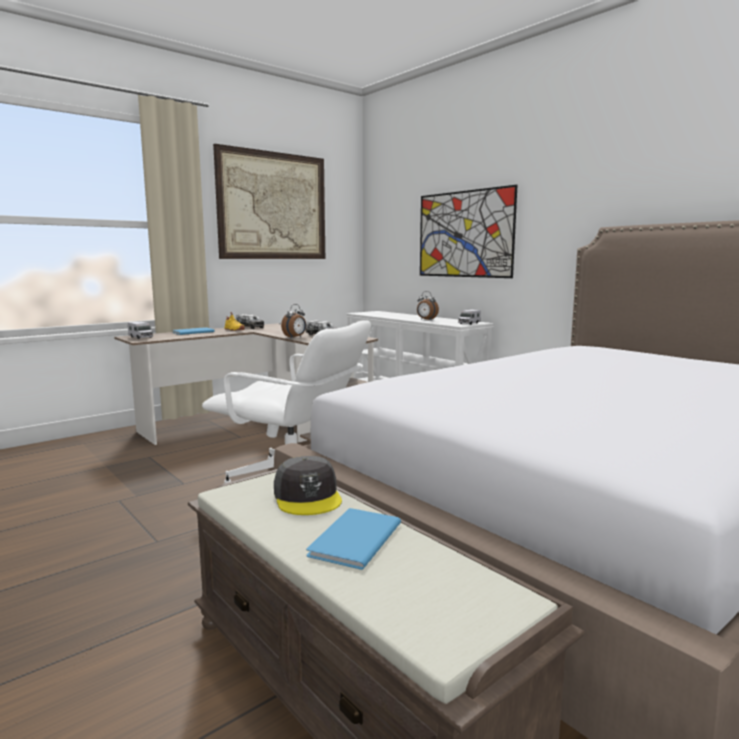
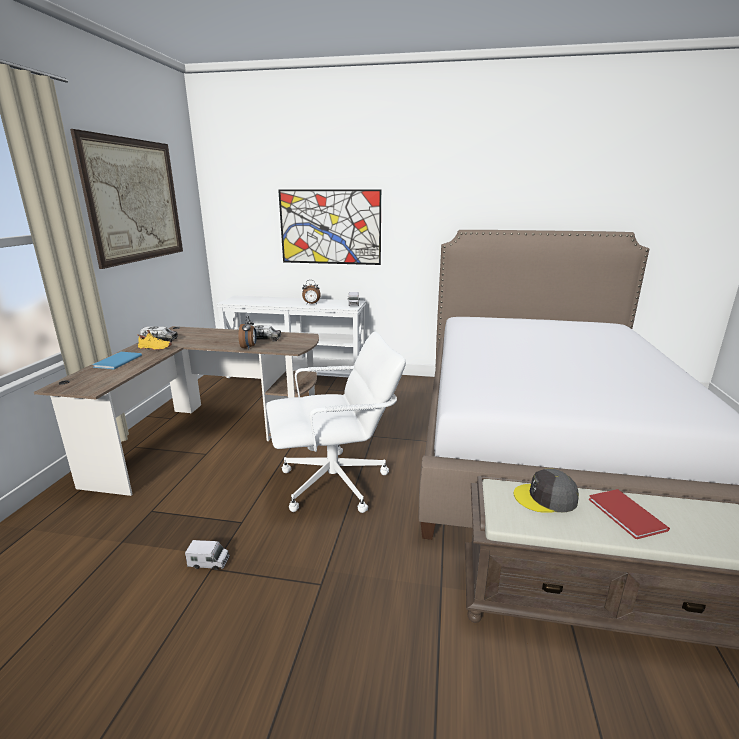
camera: 40 degrees left, 10 degrees up
toy truck [128,322,153,339] -> toy truck moved to [185,540,230,570]
grey cap [274,456,342,515] -> grey cap turned 150 degrees clockwise [514,468,579,513]
blue book [306,508,401,570] -> red book [589,489,670,539]

